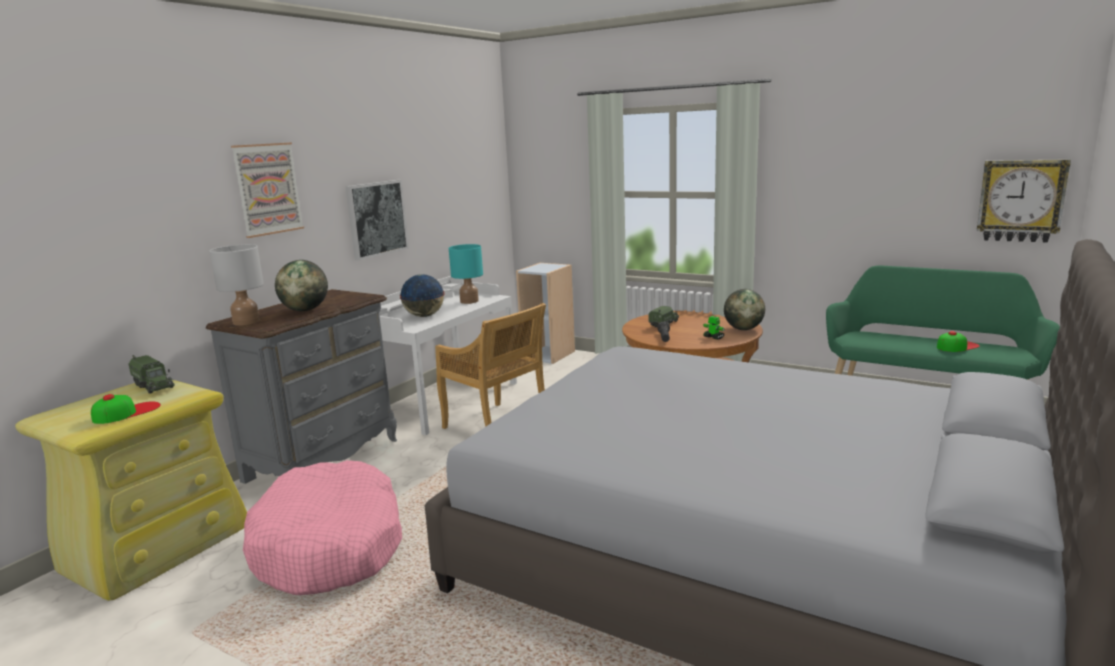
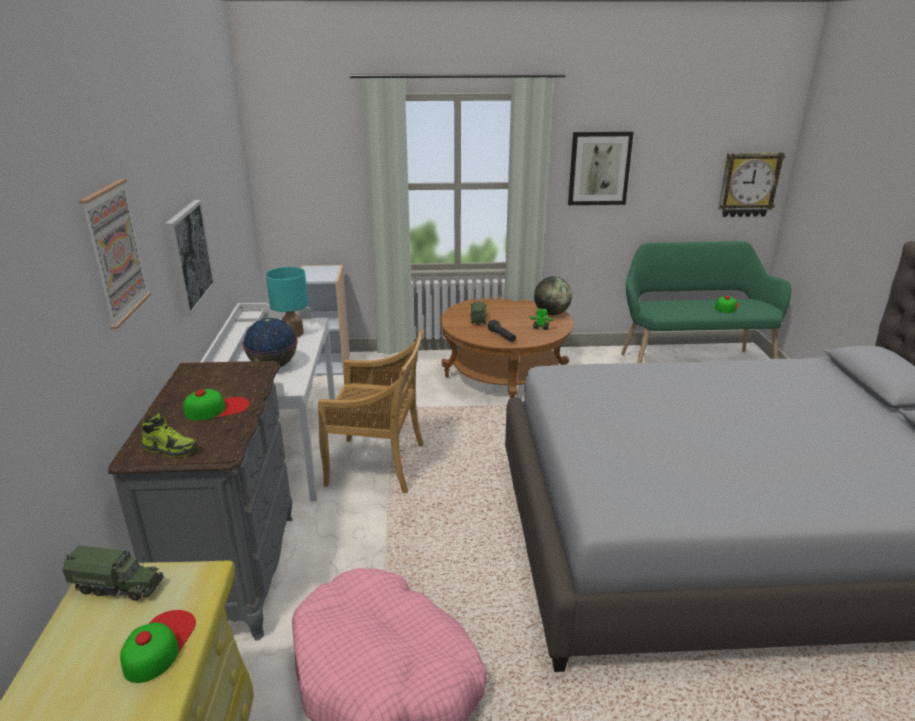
camera: 35 degrees left, 10 degrees up
grey table lamp [209,244,264,326] -> shoe [142,413,198,457]
globe [275,260,328,311] -> cap [183,389,250,421]
none -> picture [568,131,634,205]

